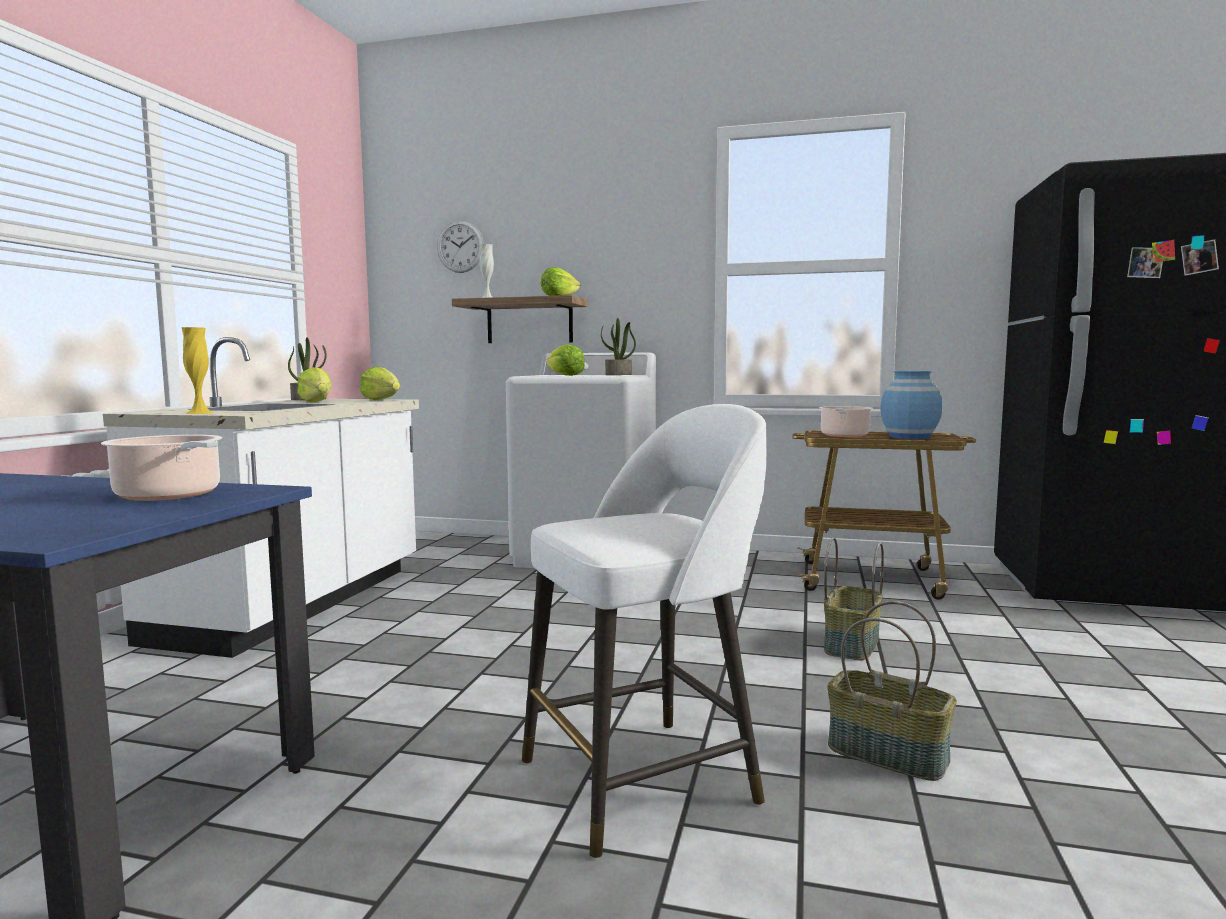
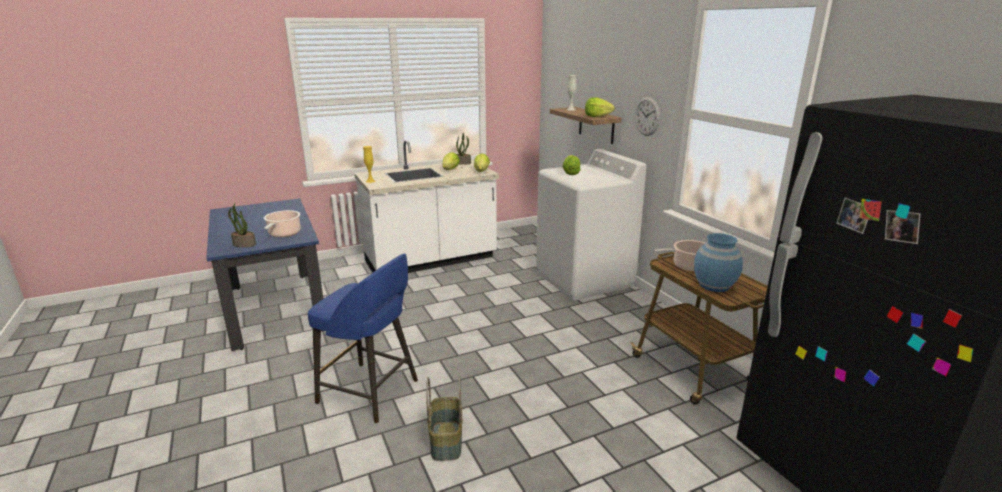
camera: 50 degrees right, 15 degrees up
wall clock [437,220,484,273] -> wall clock moved to [635,97,660,136]
white stool [522,404,767,858] -> blue stool [308,254,418,423]
potted plant [601,318,636,375] -> potted plant moved to [228,203,256,248]
basket [824,537,884,660] -> none

